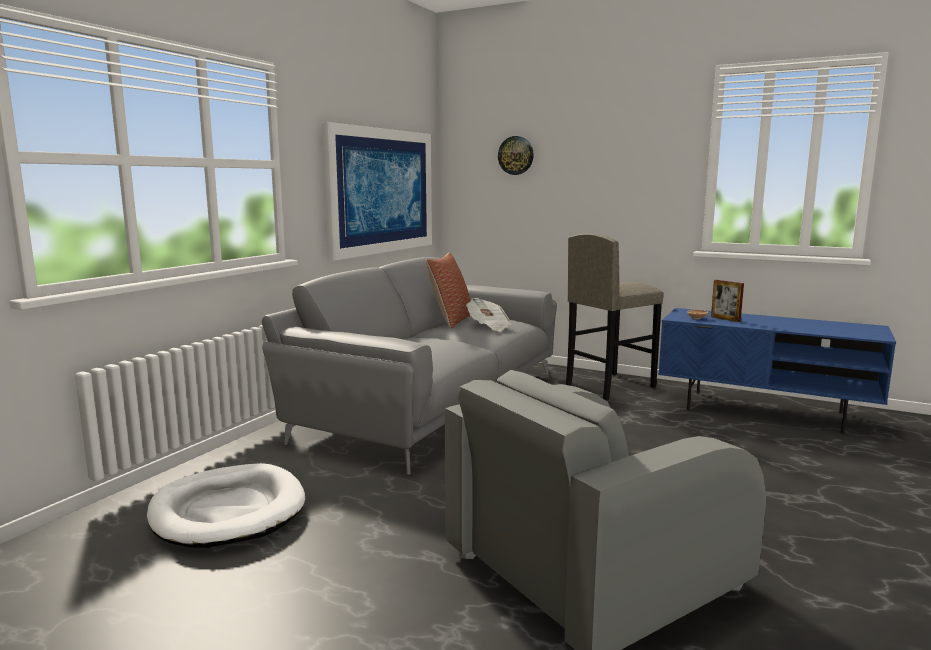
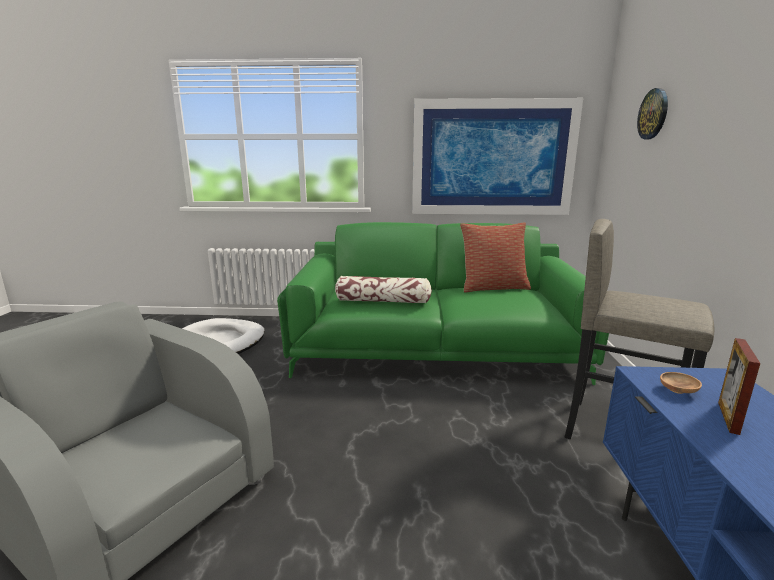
camera: 65 degrees right, 5 degrees up
grey sofa [262,257,557,475] -> green sofa [277,222,609,385]
newspaper [466,298,512,331] -> none
none -> pillow [335,276,432,303]

